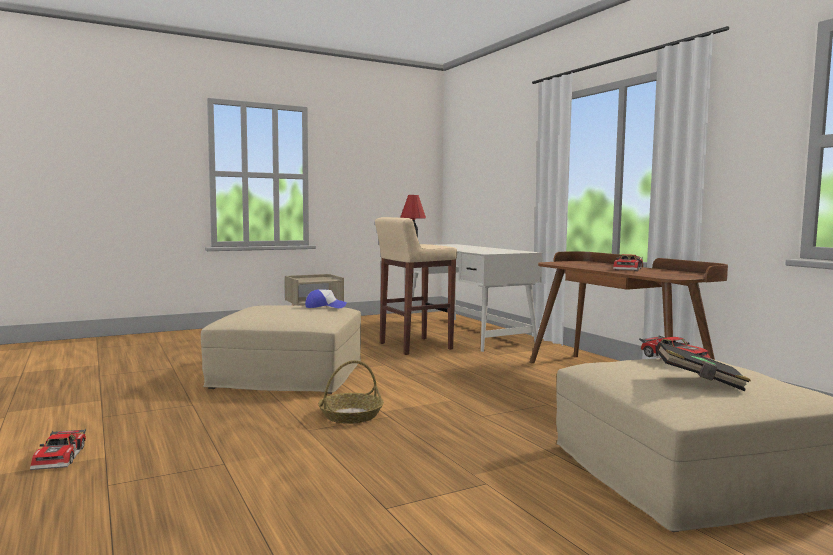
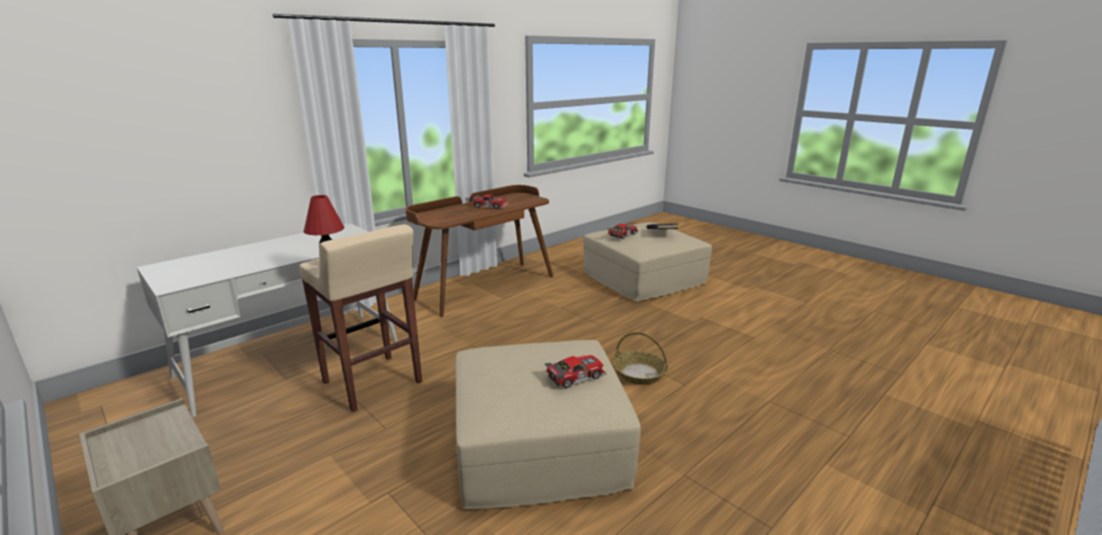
camera: 105 degrees left, 15 degrees up
toy car [30,429,86,470] -> toy car moved to [545,355,607,388]
cap [305,289,347,308] -> none

